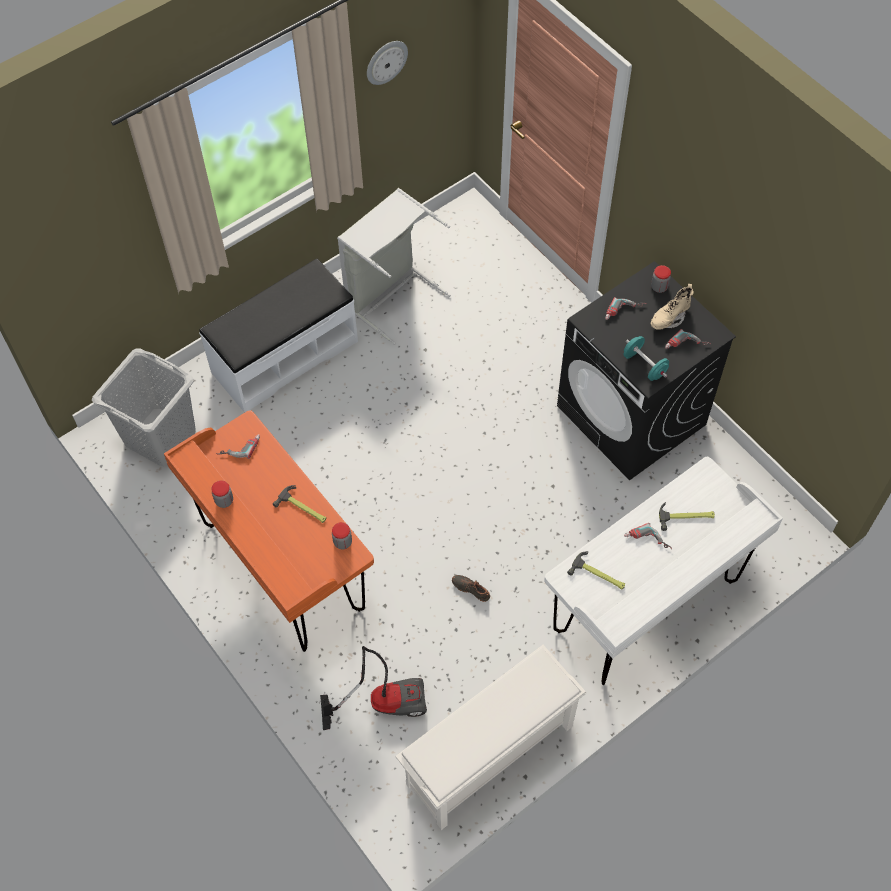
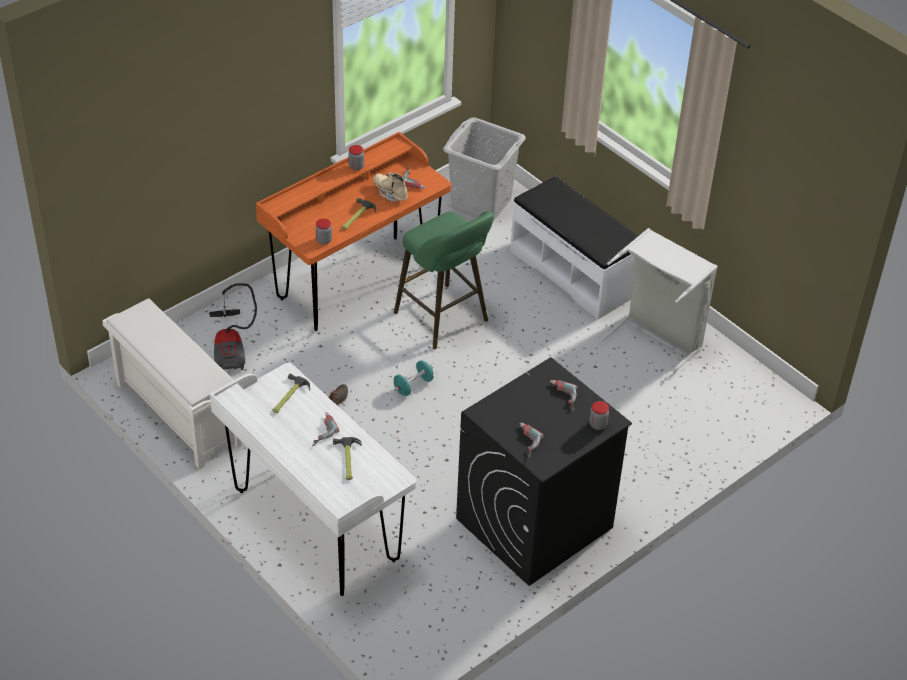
camera: 85 degrees right, 15 degrees down
wall clock [367,41,408,85] -> none
turquoise dumbbell [623,336,669,381] -> turquoise dumbbell moved to [394,360,433,396]
beige boot [650,284,693,330] -> beige boot moved to [373,172,408,202]
none -> green stool [394,211,494,349]

